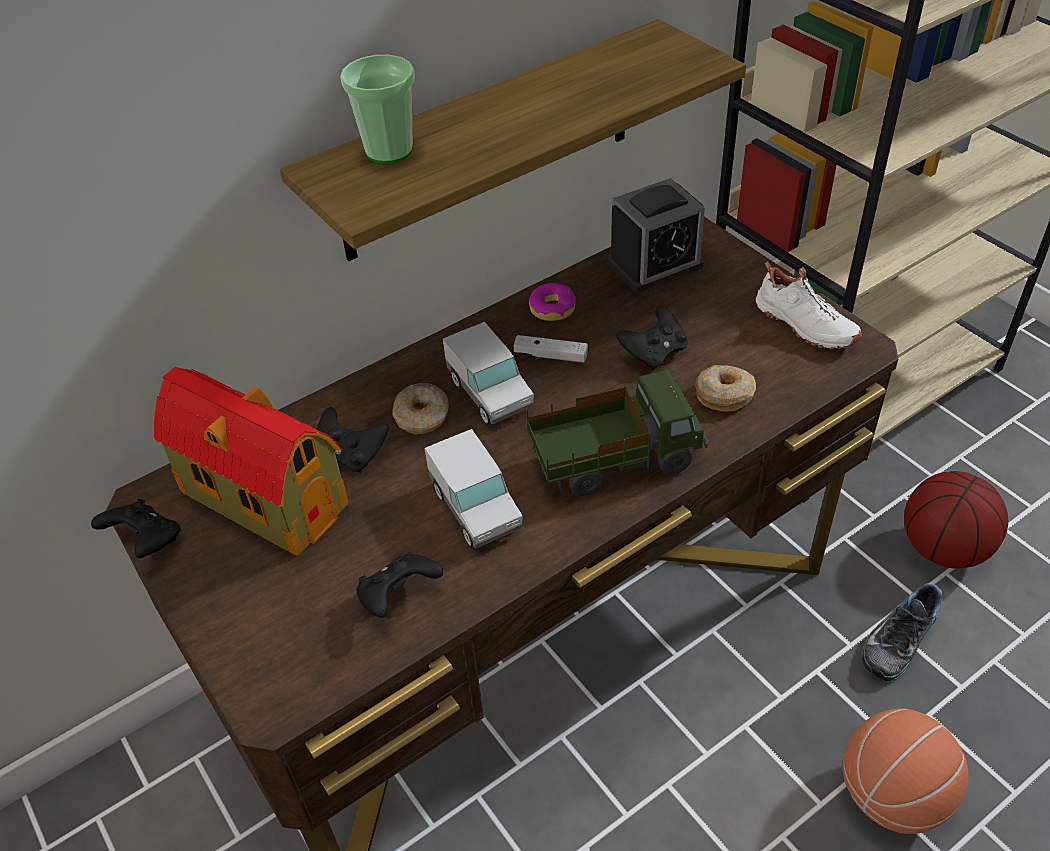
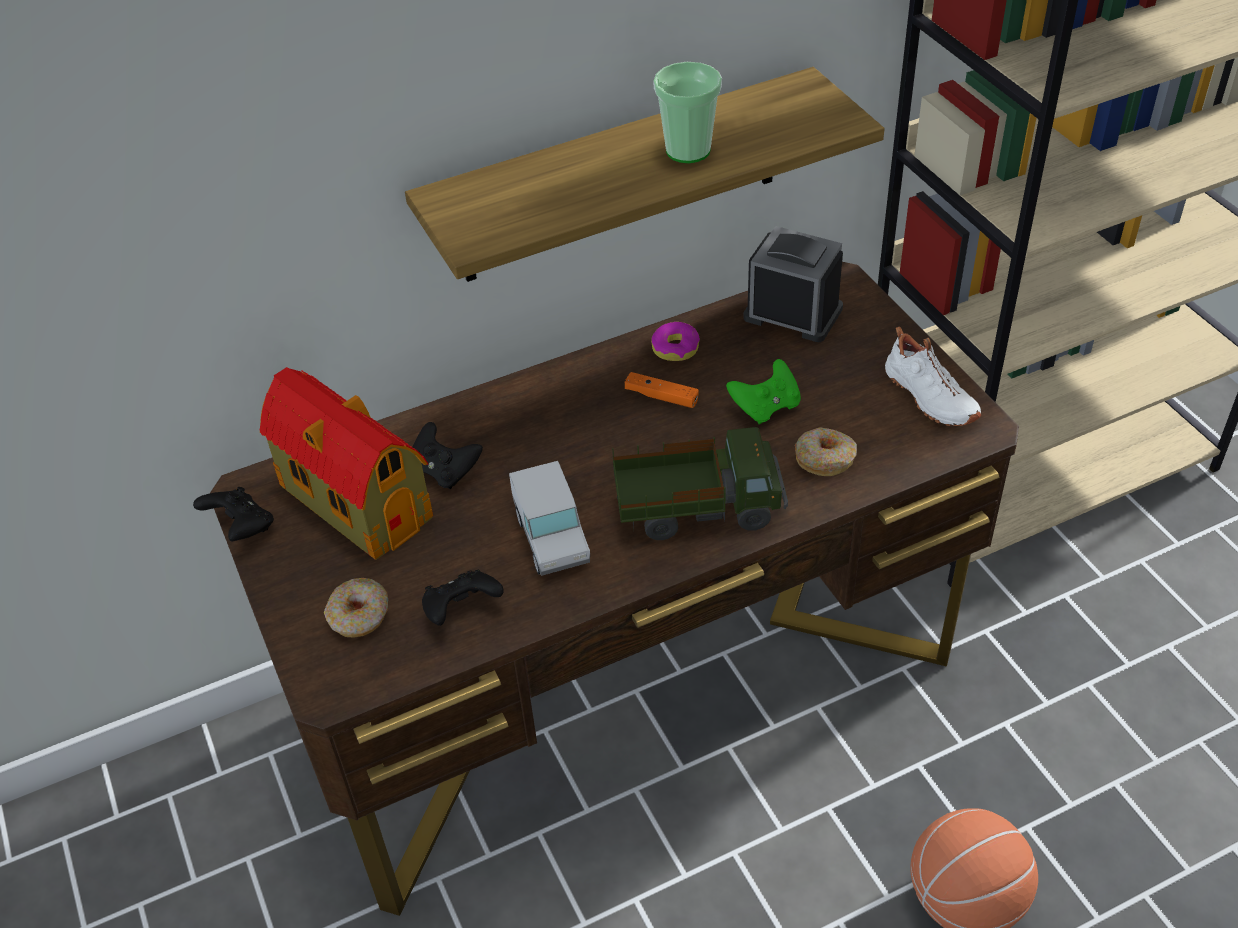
camera: 10 degrees right, 0 degrees up
cup [340,55,415,164] -> cup moved to [653,62,722,163]
donut [392,383,449,435] -> donut moved to [324,578,388,638]
toy truck [443,322,534,425] -> none
white game controller [514,335,588,363] -> orange game controller [625,372,699,408]
alarm clock [607,178,705,292] -> alarm clock turned 135 degrees counterclockwise [743,226,843,342]
black game controller [616,305,688,370] -> green game controller [726,359,801,424]
shoe [862,583,943,681] -> none
basketball [904,471,1008,569] -> none

